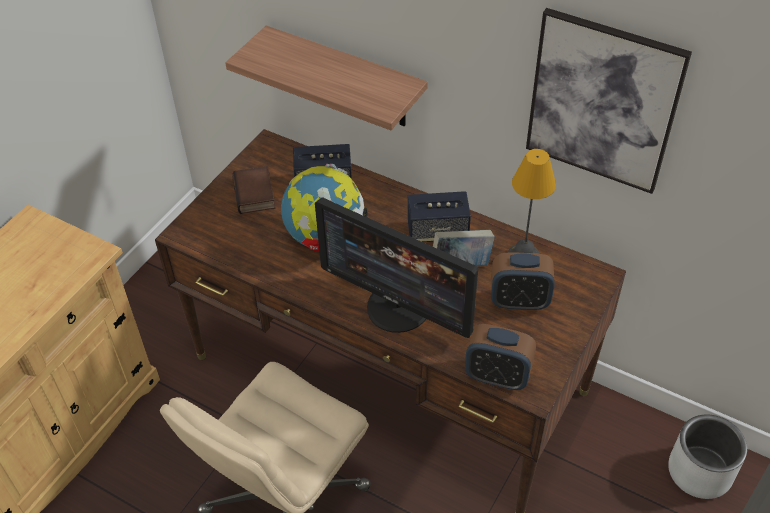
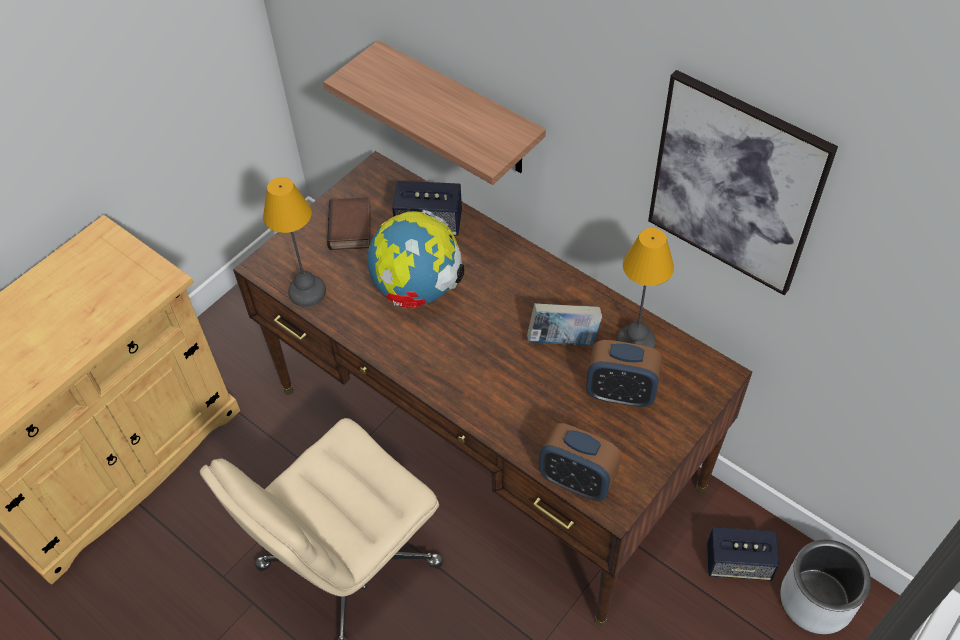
camera: 10 degrees right, 5 degrees up
monitor [315,197,478,338] -> none
speaker [407,191,471,242] -> speaker moved to [707,527,779,581]
none -> table lamp [263,177,326,307]

